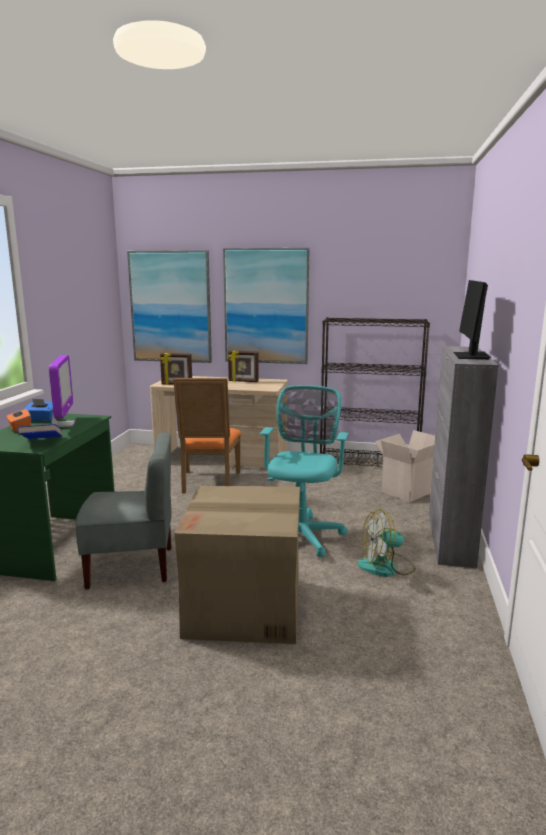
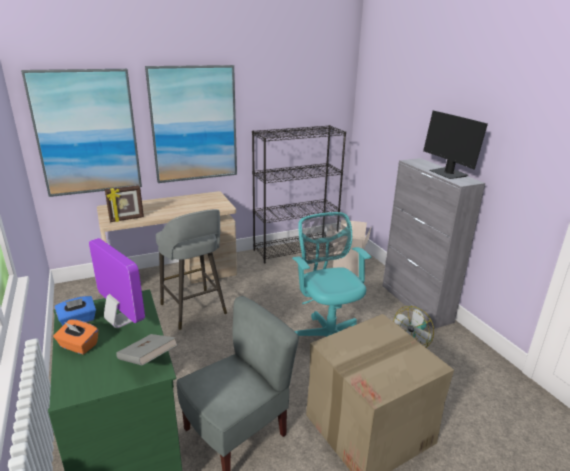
camera: 35 degrees left, 10 degrees up
blue book [17,424,62,439] -> grey book [116,334,178,366]
orange chair [173,378,241,493] -> grey stool [156,209,227,330]
picture frame [228,351,259,382] -> none

